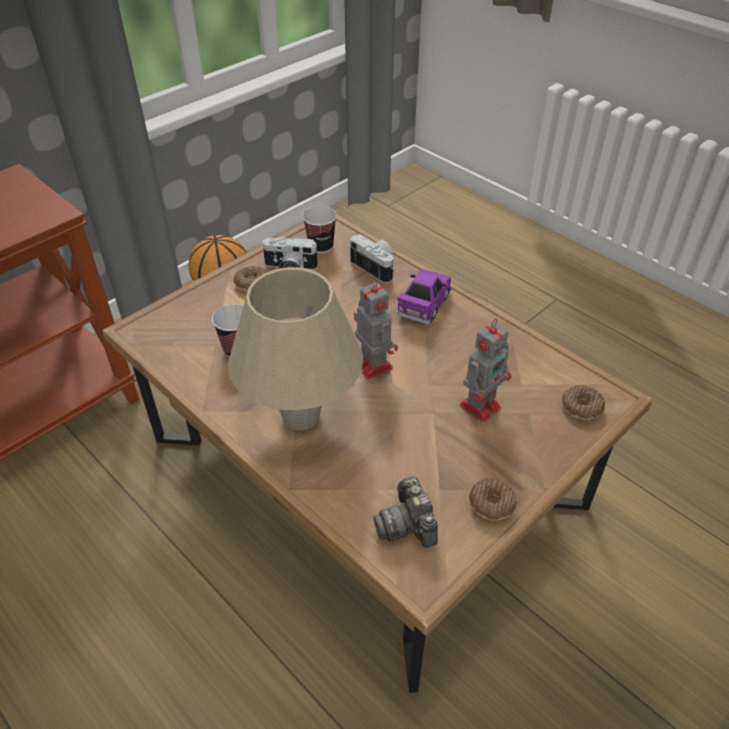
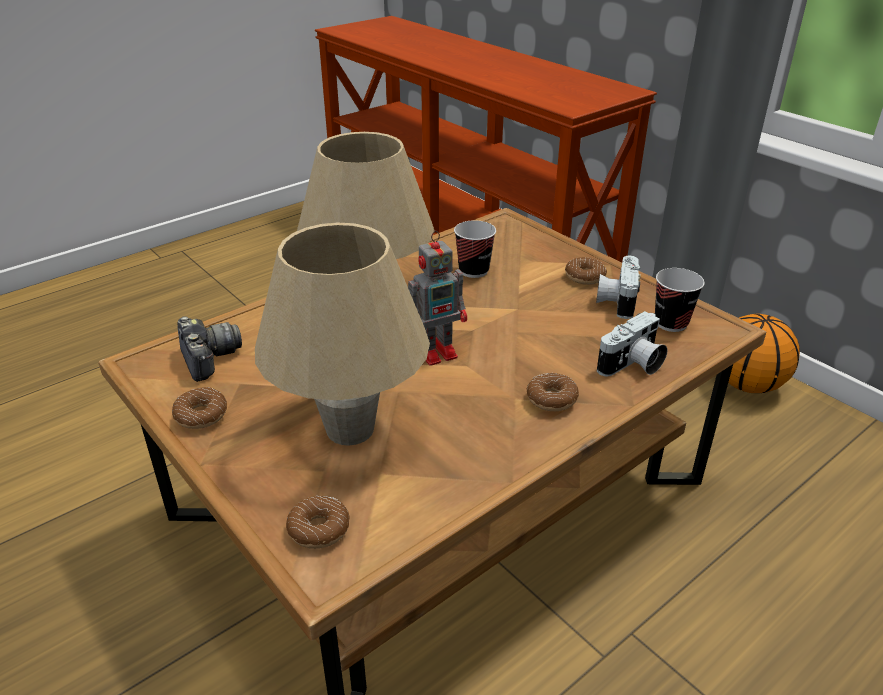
camera: 95 degrees right, 10 degrees down
camera [373,476,438,548] -> camera turned 75 degrees clockwise [177,317,242,382]
purple toy car [397,269,452,324] -> donut [526,373,579,411]
toy robot [460,319,511,422] -> beige table lamp [255,222,430,446]

